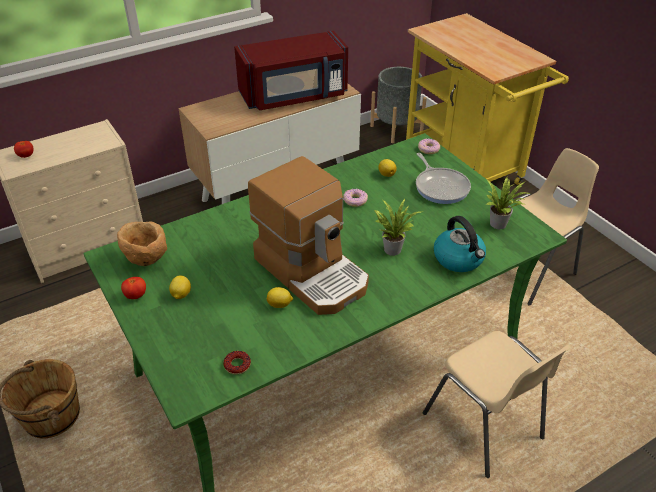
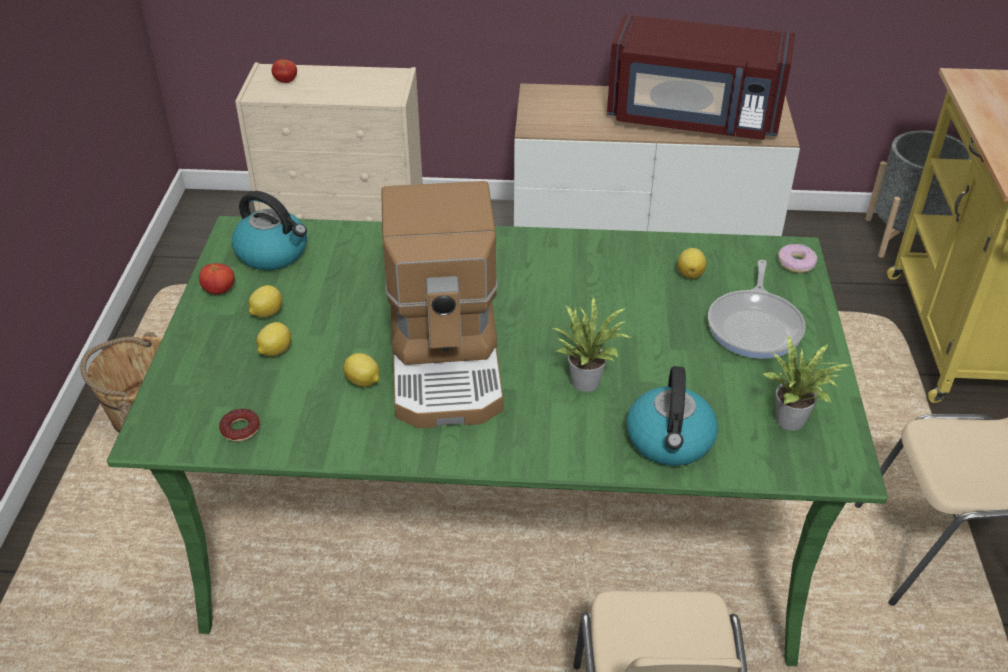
camera: 35 degrees right, 0 degrees up
brown bowl [117,222,167,266] -> kettle [232,191,307,270]
donut [343,189,368,207] -> none
none -> lemon [256,322,291,357]

